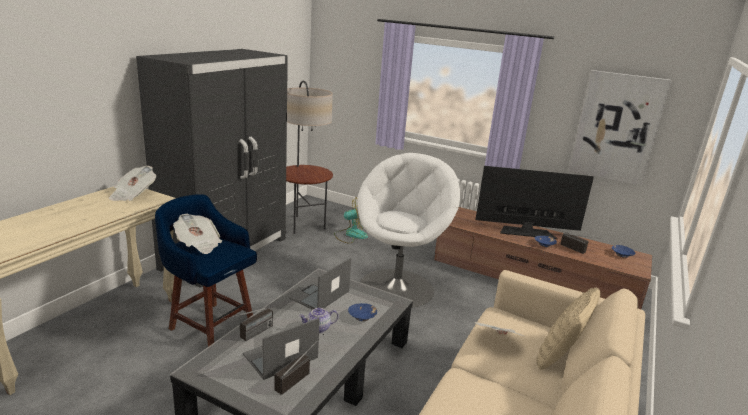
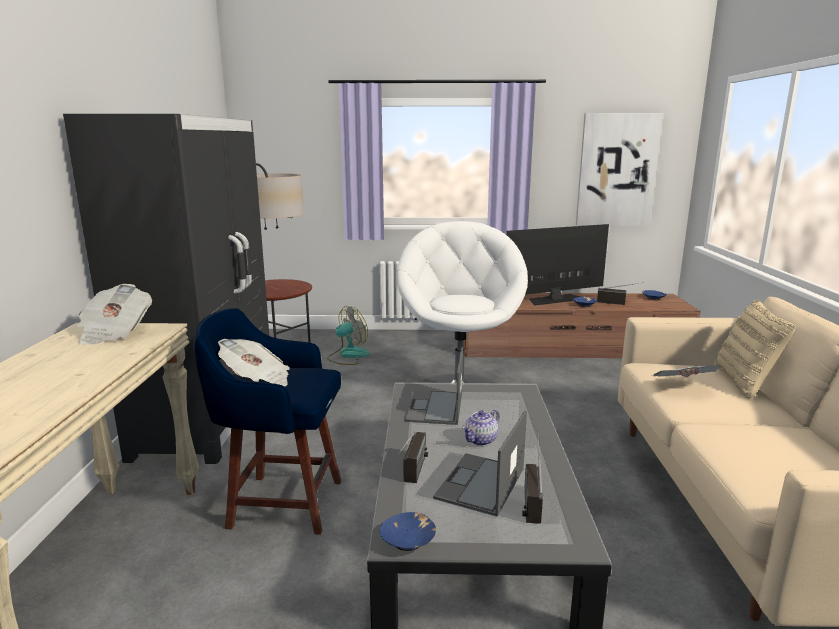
camera: 25 degrees left, 5 degrees down
blue bowl [348,303,377,321] -> blue bowl moved to [380,512,436,551]

